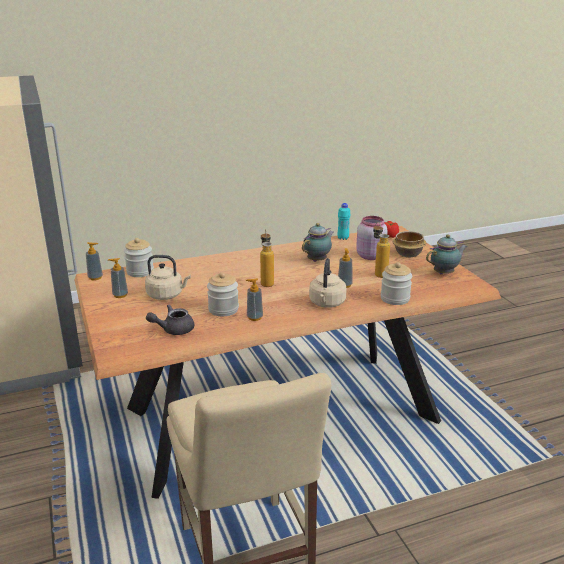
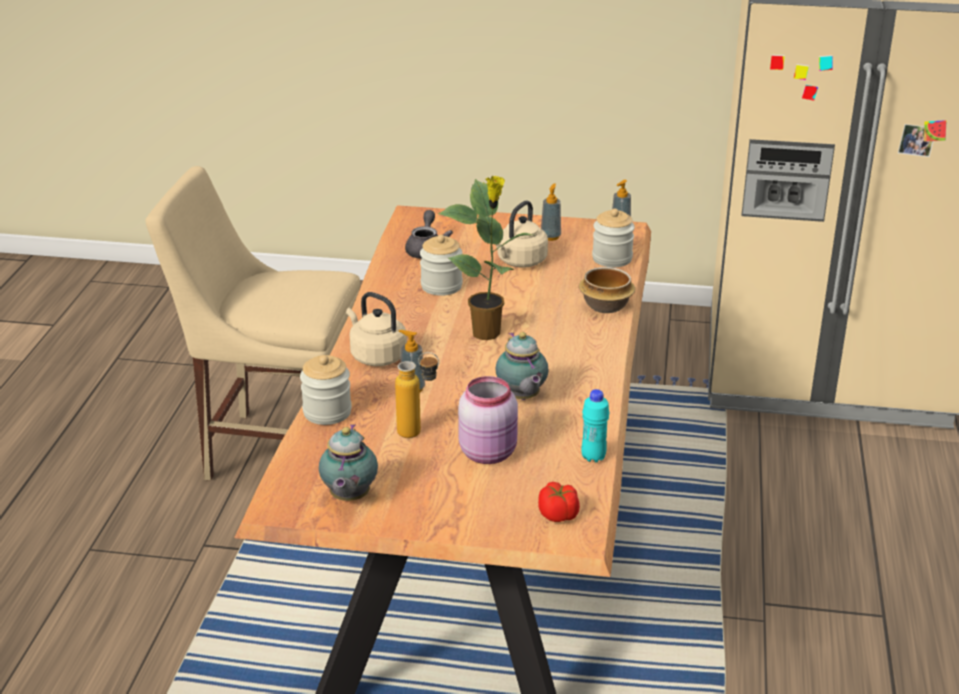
camera: 120 degrees right, 5 degrees up
soap dispenser [246,279,263,321] -> none
bottle [260,229,274,287] -> potted plant [438,175,532,340]
bowl [393,231,426,257] -> bowl moved to [579,267,635,313]

